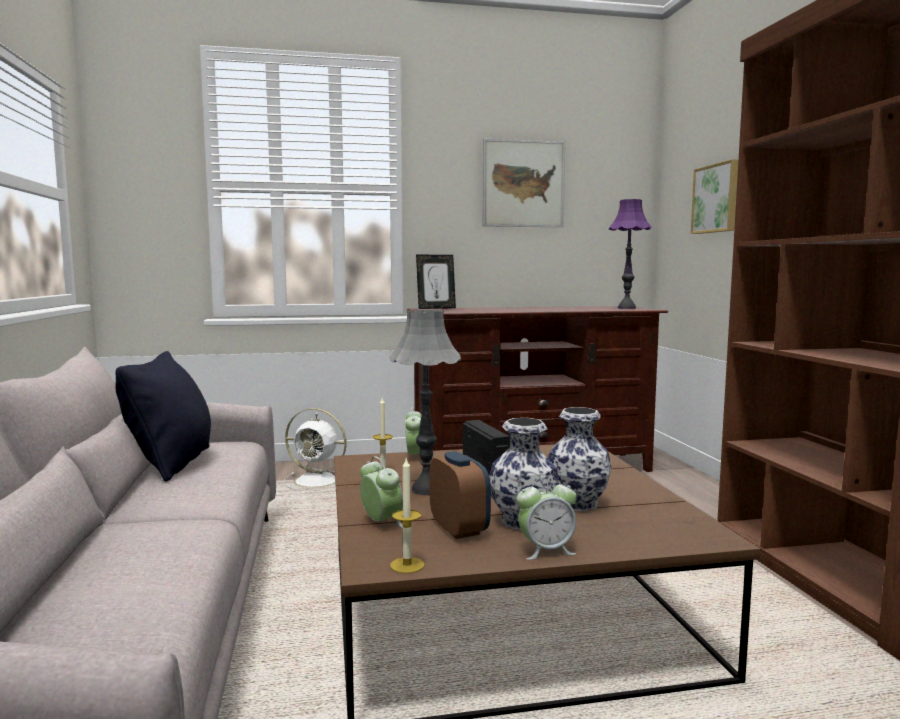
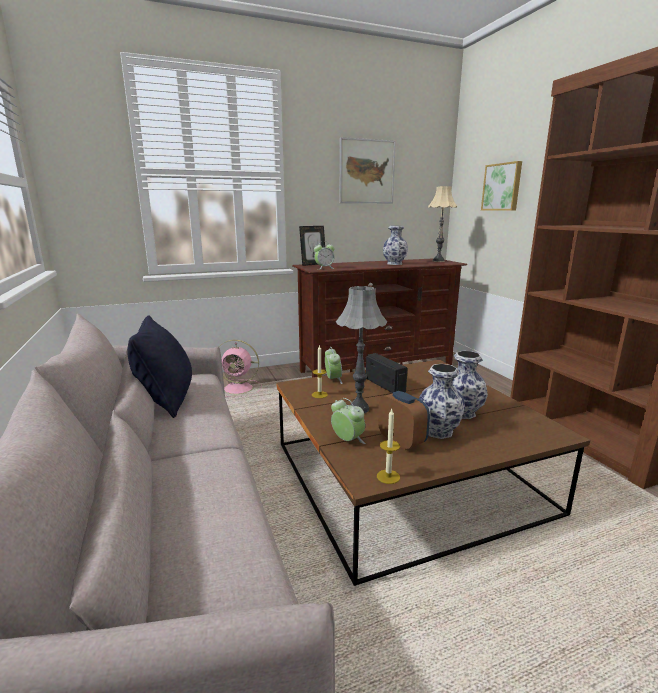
camera: 10 degrees left, 10 degrees up
white fan [283,408,347,491] -> pink fan [219,340,262,397]
alarm clock [517,476,577,560] -> alarm clock moved to [314,241,335,270]
purple table lamp [609,199,652,309] -> beige table lamp [428,186,457,262]
none -> vase [383,226,408,265]

